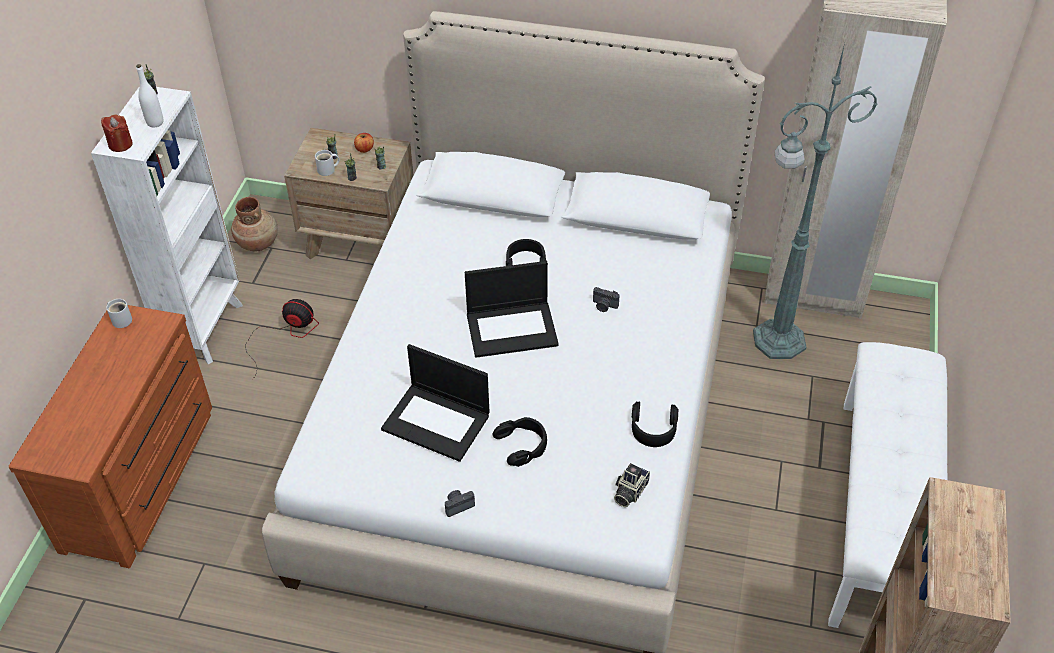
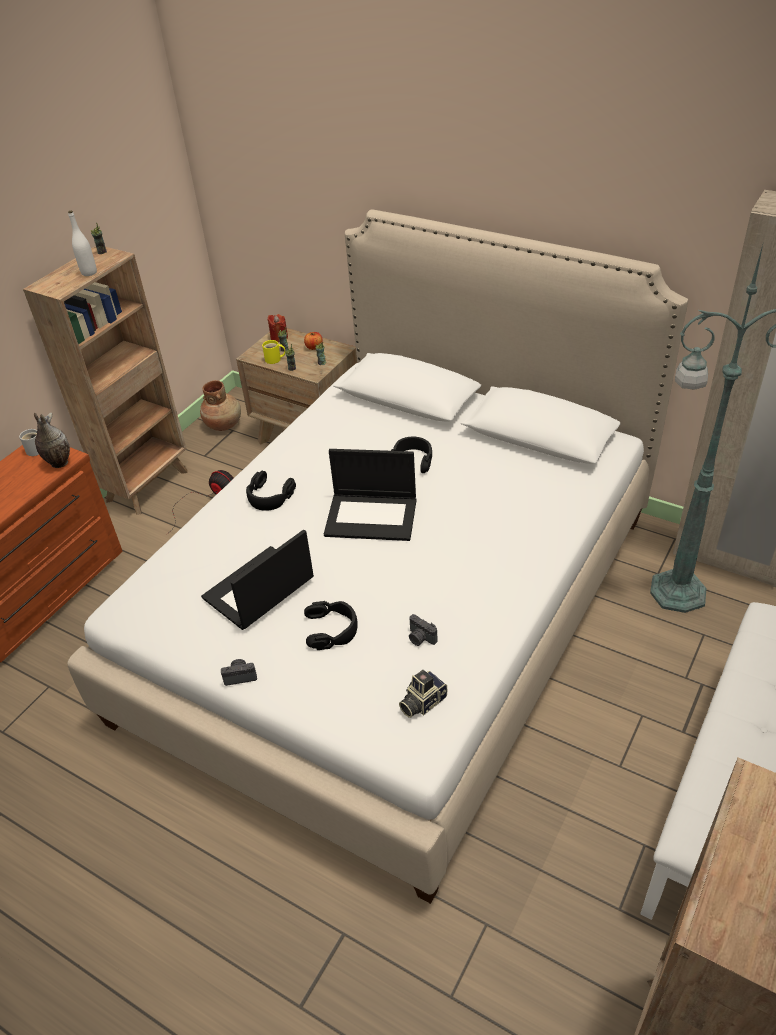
camera: 20 degrees right, 5 degrees down
white bookcase [91,86,243,364] -> brown bookcase [23,246,188,515]
red candle [101,114,133,152] -> red candle moved to [267,314,288,342]
white mug [315,150,339,176] -> yellow mug [262,340,286,364]
laptop [381,344,489,462] -> laptop turned 90 degrees clockwise [201,530,314,630]
camera [593,287,620,312] -> camera moved to [409,614,438,646]
black headphones [632,402,678,447] -> black headphones moved to [246,471,296,511]
none -> vase [34,412,70,468]

